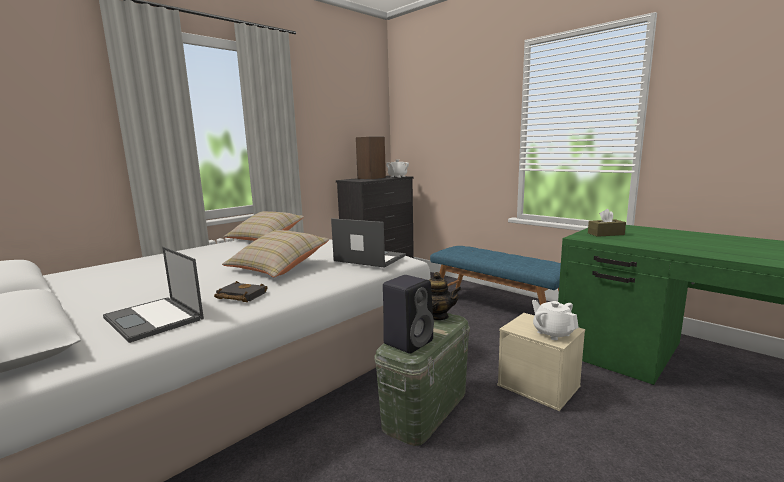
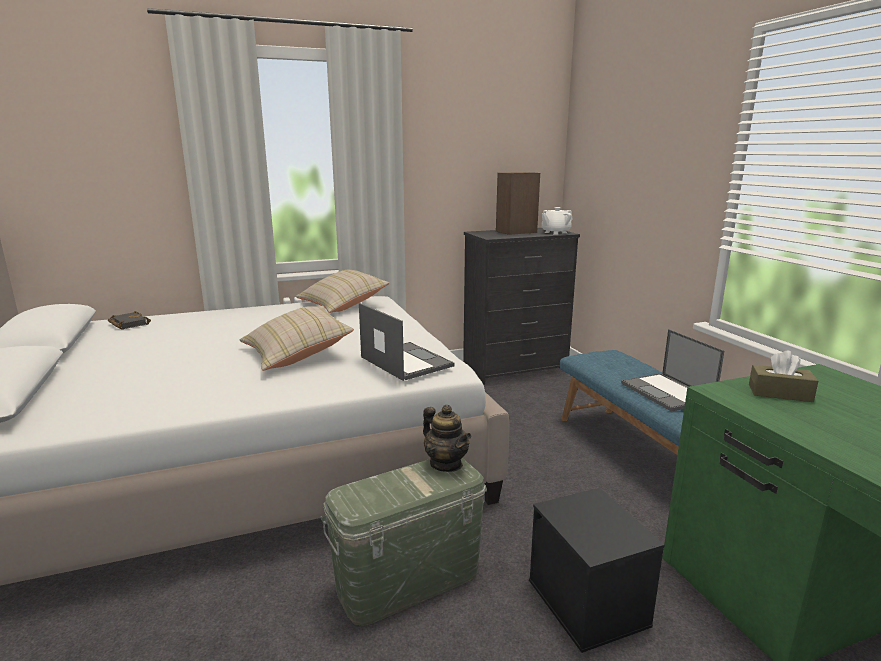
camera: 25 degrees right, 5 degrees up
laptop [103,247,204,343] -> laptop moved to [621,329,724,412]
black book [214,281,268,302] -> black book moved to [108,311,151,330]
black speaker [383,275,434,354] -> none
beige storage box [497,313,585,411] -> black storage box [529,488,665,653]
white teapot [532,300,579,340] -> none

